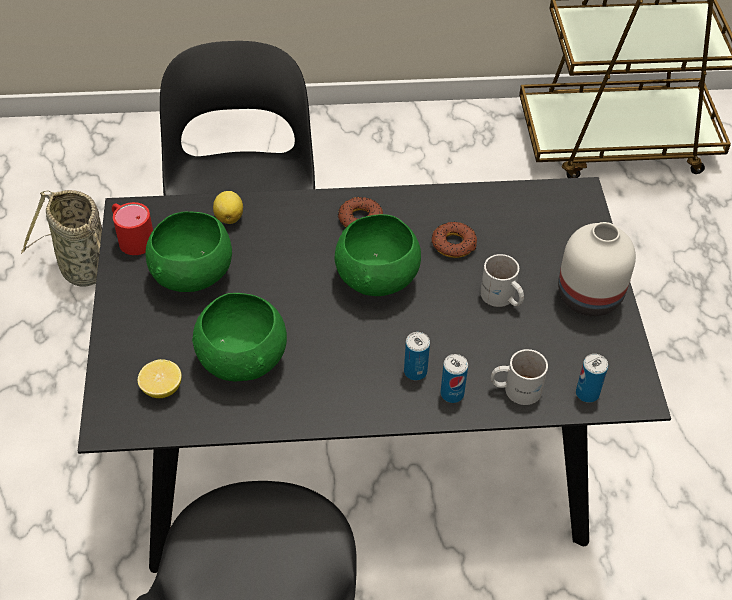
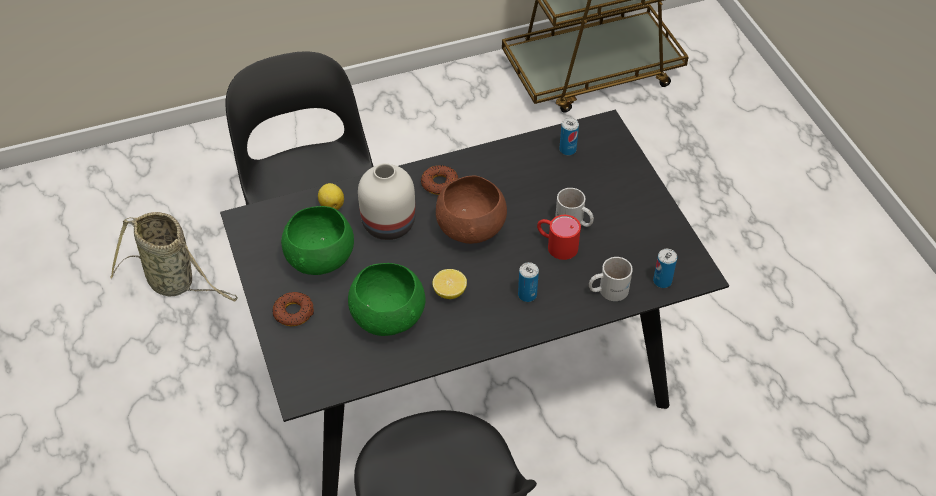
camera: 15 degrees left, 0 degrees up
red mug [112,202,153,255] -> red mug moved to [537,215,581,260]
lemon [138,359,182,398] -> lemon moved to [432,269,467,299]
green bowl [335,214,421,296] -> brown bowl [436,175,507,244]
donut [432,222,477,258] -> donut moved to [272,292,314,327]
can [440,354,468,403] -> can moved to [559,118,579,156]
white vase [558,222,636,317] -> white vase moved to [358,163,416,240]

